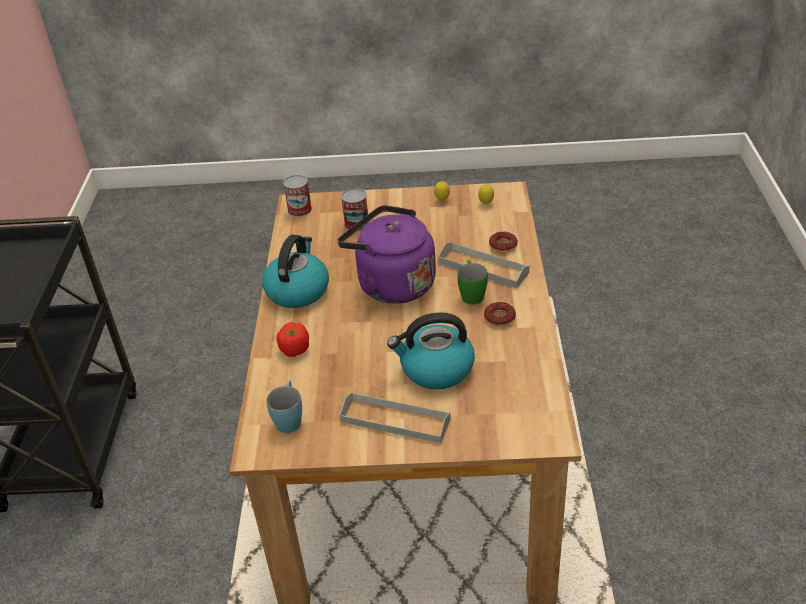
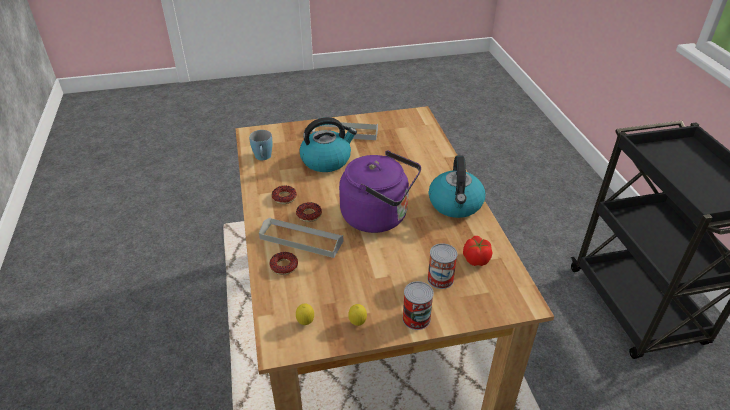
camera: 165 degrees right, 0 degrees up
blue mug [266,381,302,433] -> blue mug moved to [249,130,273,160]
tomato [277,322,309,357] -> tomato moved to [463,236,492,266]
can [283,175,312,217] -> can moved to [402,281,434,330]
green mug [458,260,488,305] -> donut [296,202,322,222]

